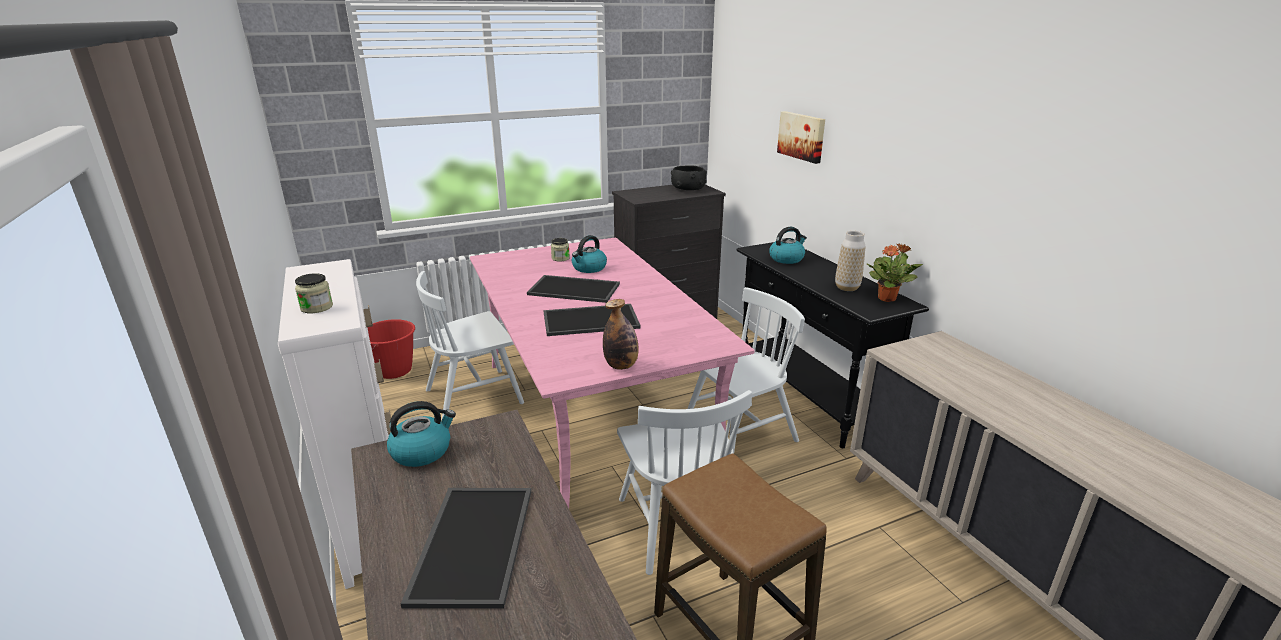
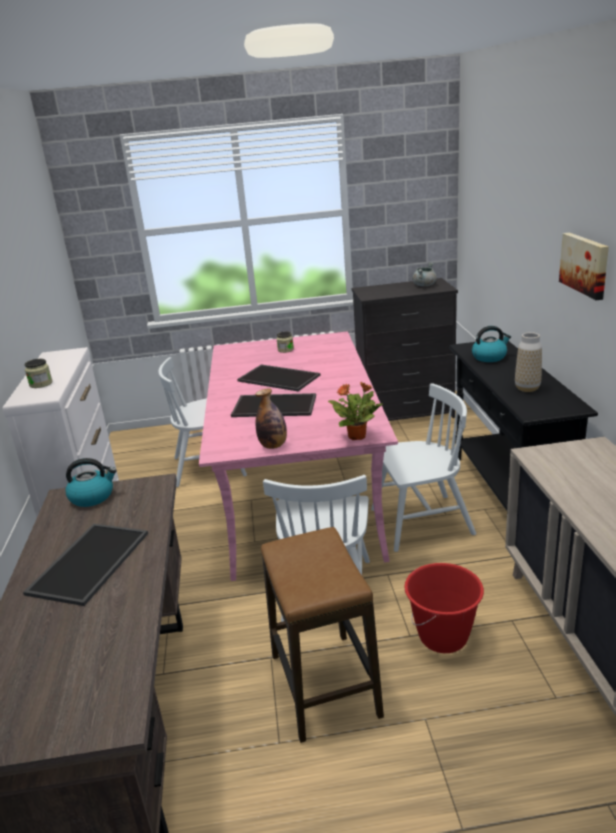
camera: 20 degrees right, 0 degrees up
red bucket [367,319,415,379] -> red bucket moved to [404,563,484,653]
kettle [572,235,607,273] -> none
black bowl [671,165,707,190] -> grey cooking pot [412,262,437,286]
picture [777,111,825,164] -> picture moved to [559,233,609,300]
potted plant [866,243,923,302] -> potted plant moved to [328,382,383,440]

